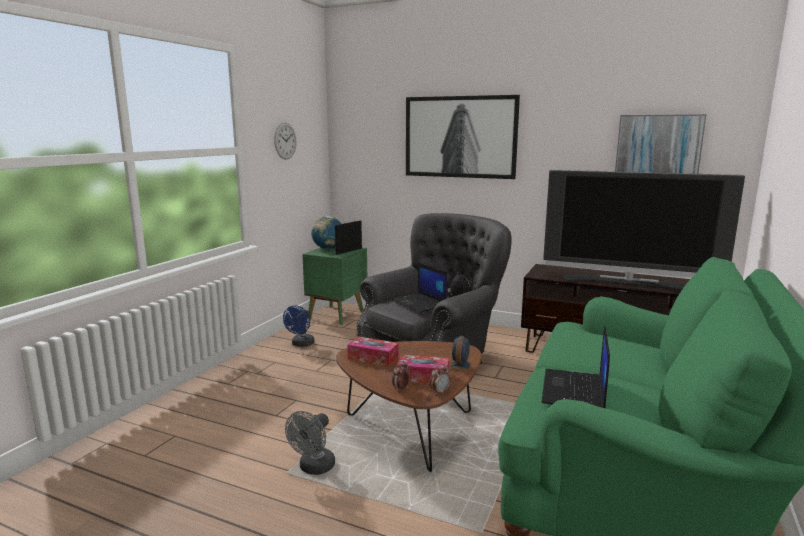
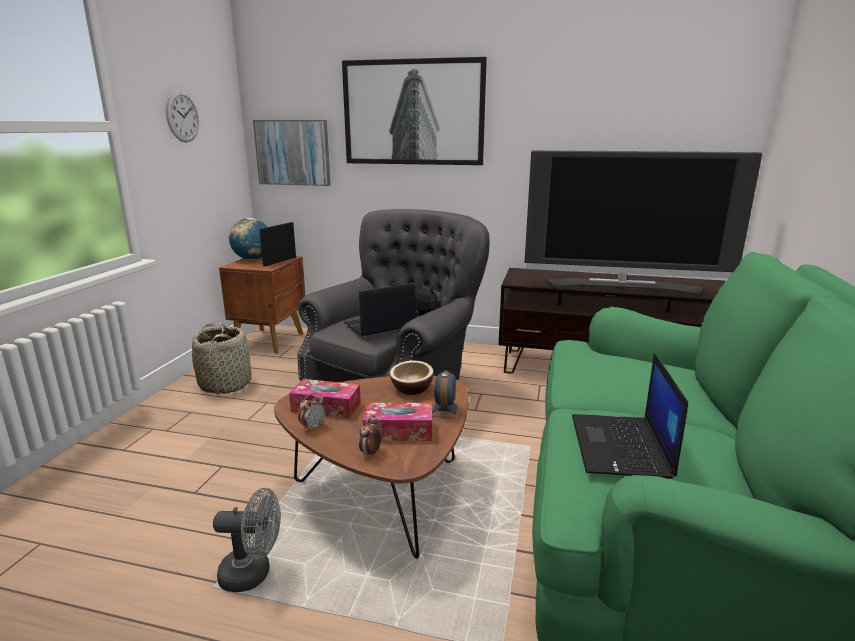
camera: 10 degrees left, 5 degrees up
blue fan [283,305,315,347] -> basket [192,322,252,394]
grey fan [285,411,335,475] -> grey fan turned 105 degrees counterclockwise [213,488,281,592]
green nightstand [302,247,367,325] -> brown nightstand [219,256,306,354]
laptop [392,263,448,313] -> laptop turned 105 degrees clockwise [344,283,415,336]
alarm clock [429,364,450,395] -> alarm clock moved to [298,392,326,432]
picture [615,114,706,174] -> picture moved to [253,120,331,186]
none -> bowl [390,361,433,395]

